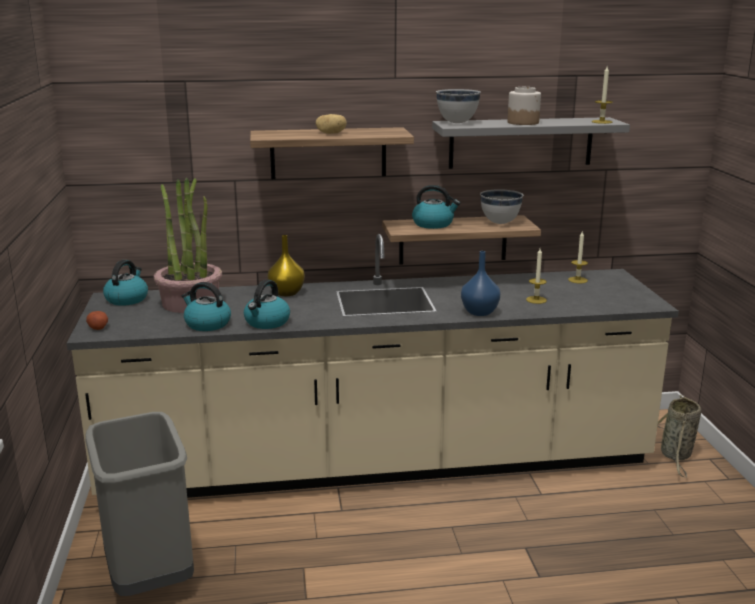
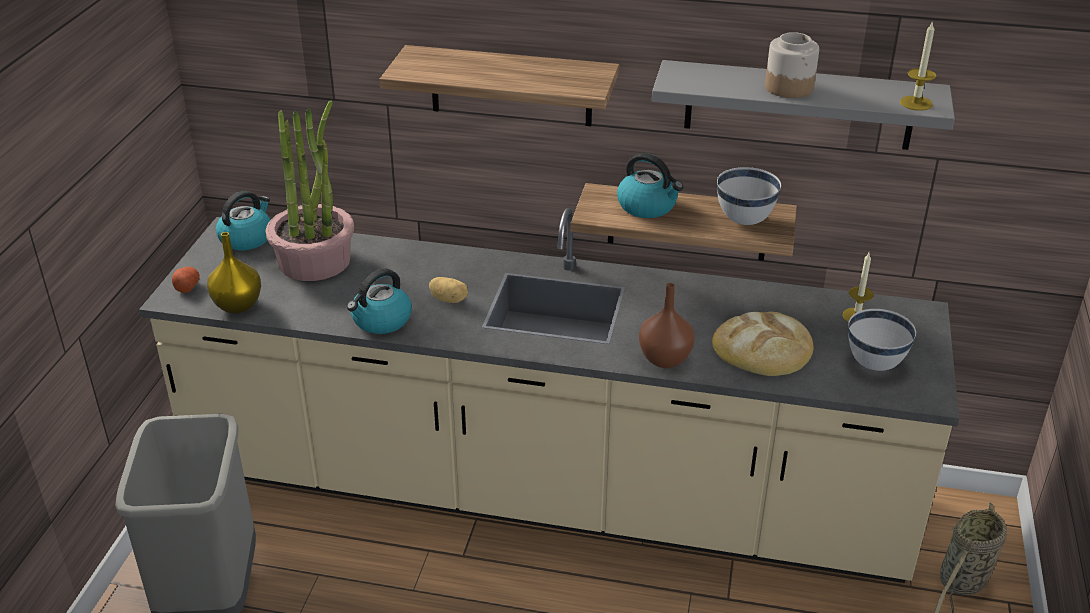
camera: 20 degrees right, 15 degrees up
kettle [182,282,231,331] -> none
yellow vase [267,235,305,296] -> yellow vase moved to [207,232,261,314]
potato [316,114,347,134] -> potato moved to [429,277,468,303]
white bowl [436,89,481,123] -> white bowl moved to [848,309,916,371]
blue vase [461,251,500,316] -> brown vase [639,283,695,368]
candle [526,248,547,304] -> bread [712,312,813,376]

